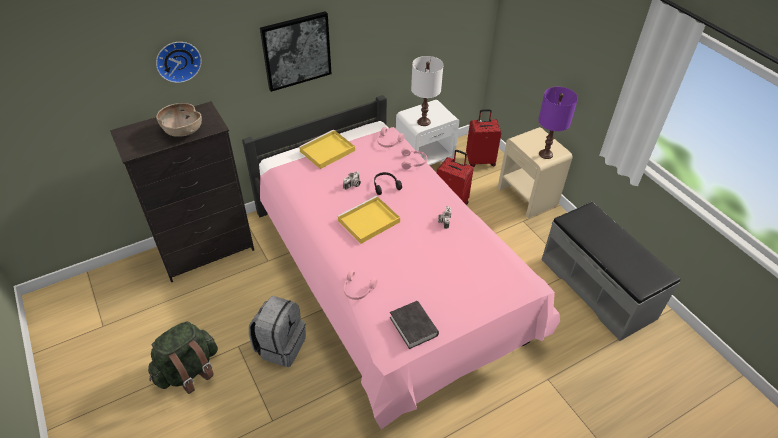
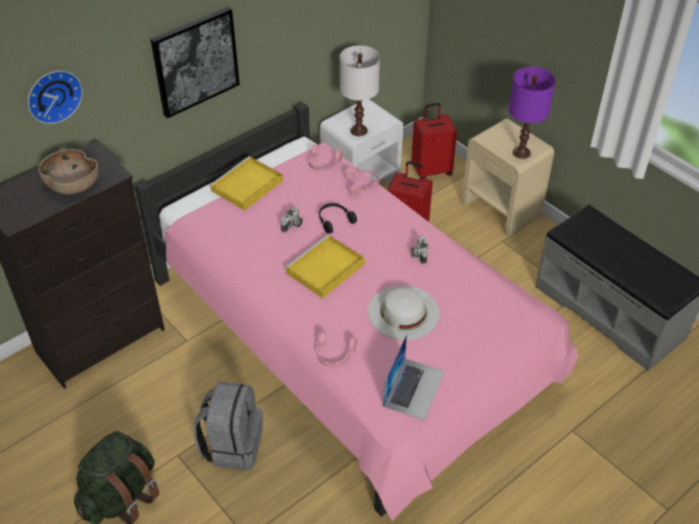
camera: 10 degrees left, 0 degrees up
black book [390,301,439,349] -> laptop [383,334,445,420]
none -> white hat [368,285,440,340]

